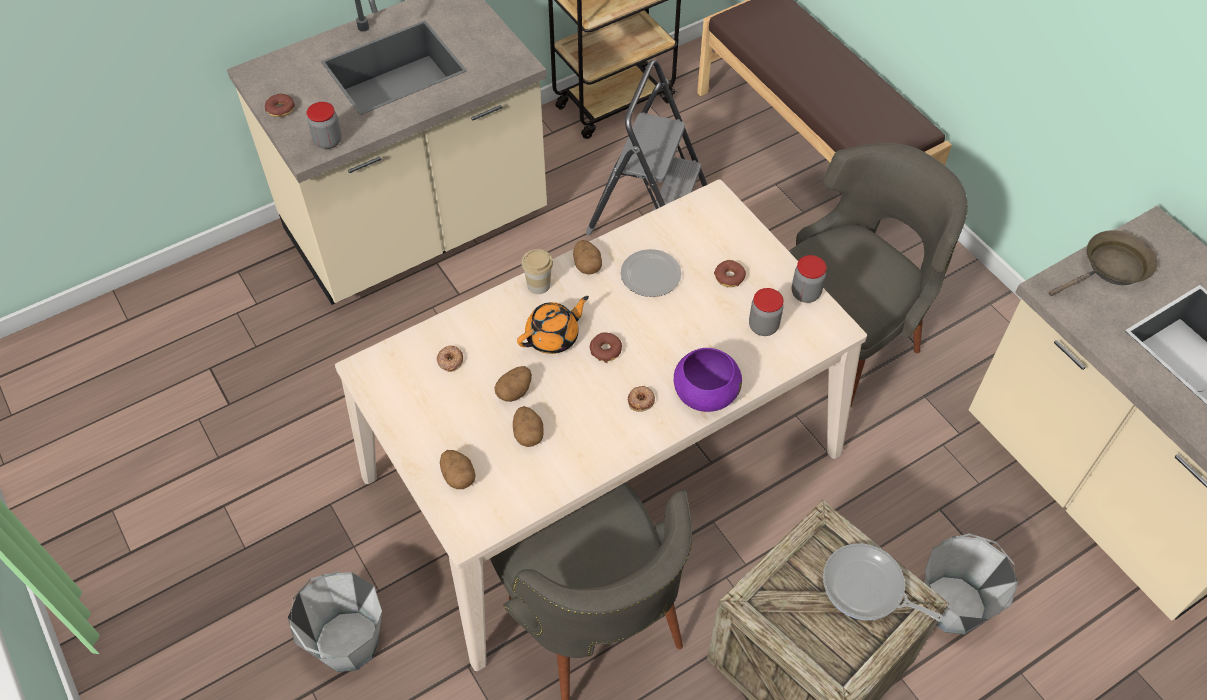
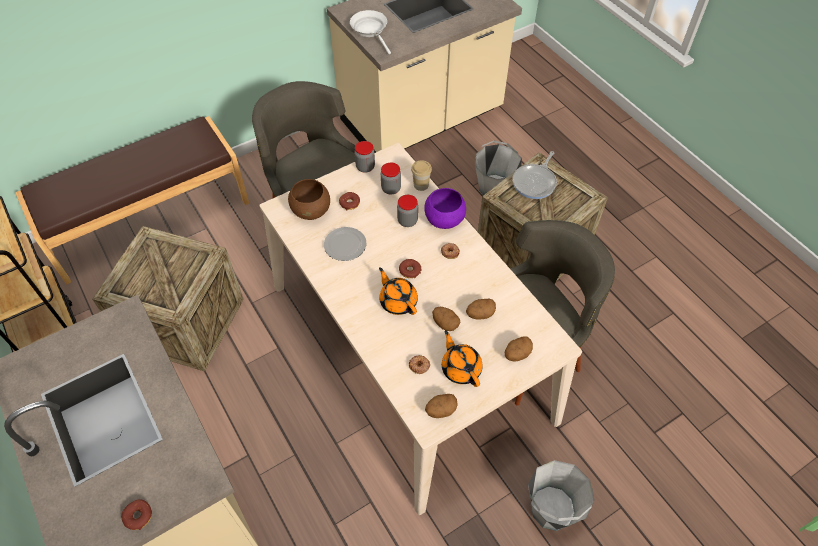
camera: 90 degrees left, 0 degrees up
jar [307,102,342,149] -> jar moved to [397,195,418,227]
cup [521,249,553,294] -> cup moved to [411,160,432,191]
potato [573,240,602,275] -> potato moved to [425,394,457,418]
grey step ladder [586,60,708,235] -> crate [92,226,244,372]
brown frying pan [1049,230,1158,296] -> white frying pan [350,10,391,54]
none -> brown bowl [288,179,330,220]
none -> orange teapot [442,330,483,387]

